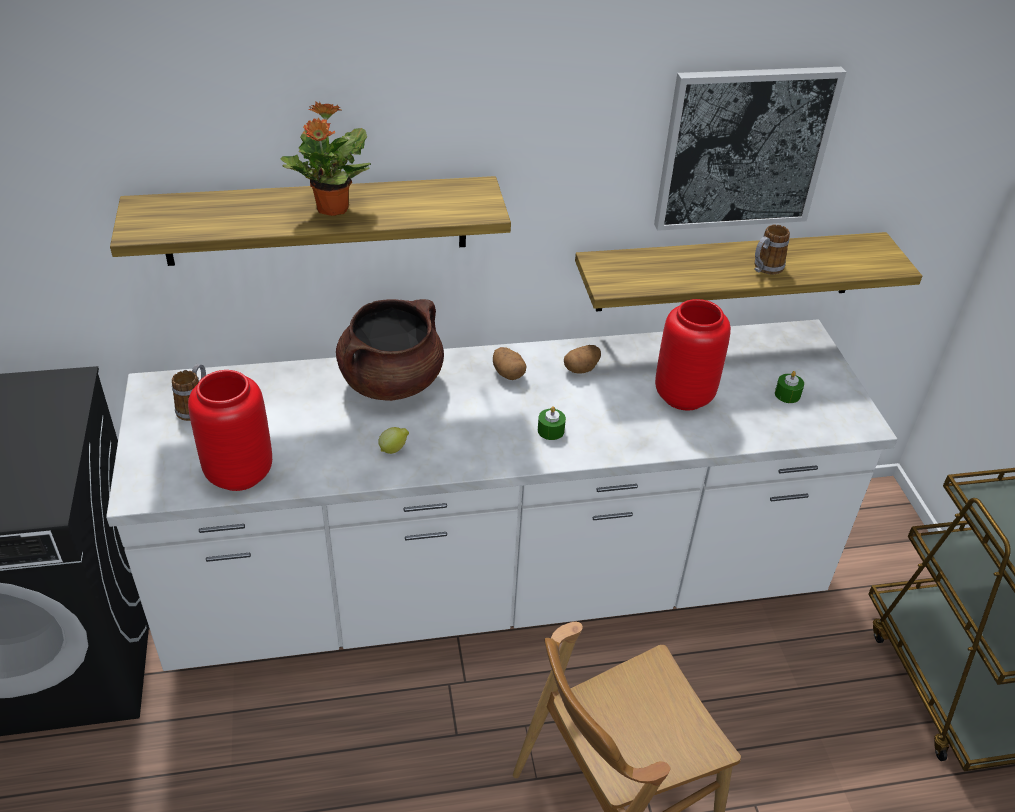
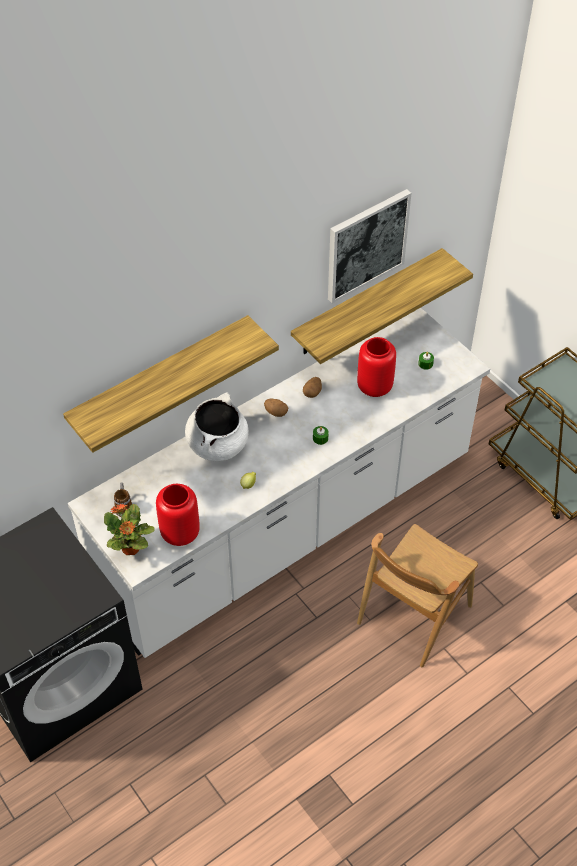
camera: 25 degrees left, 10 degrees up
potted plant [280,102,371,216] -> potted plant moved to [104,503,155,555]
brown cooking pot [336,299,444,401] -> white cooking pot [185,392,249,461]
mug [754,225,790,274] -> none

